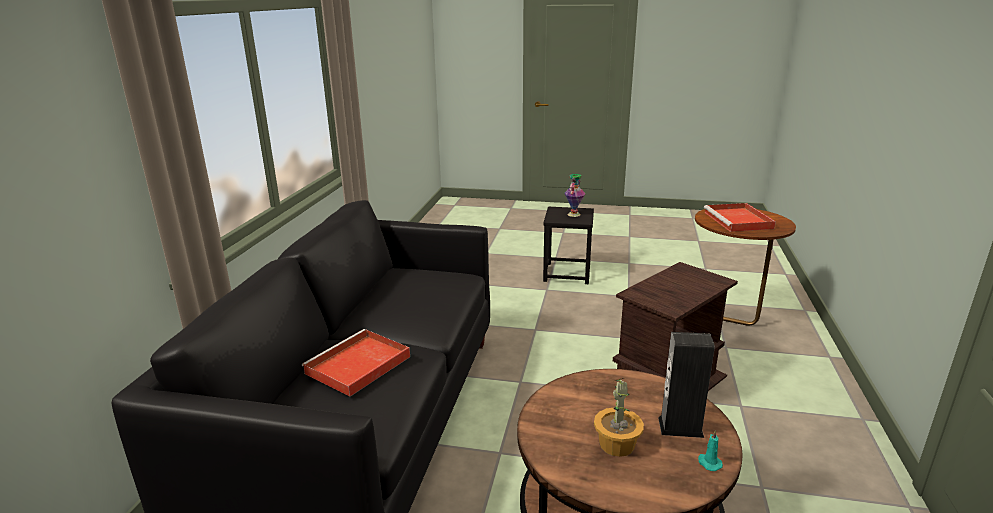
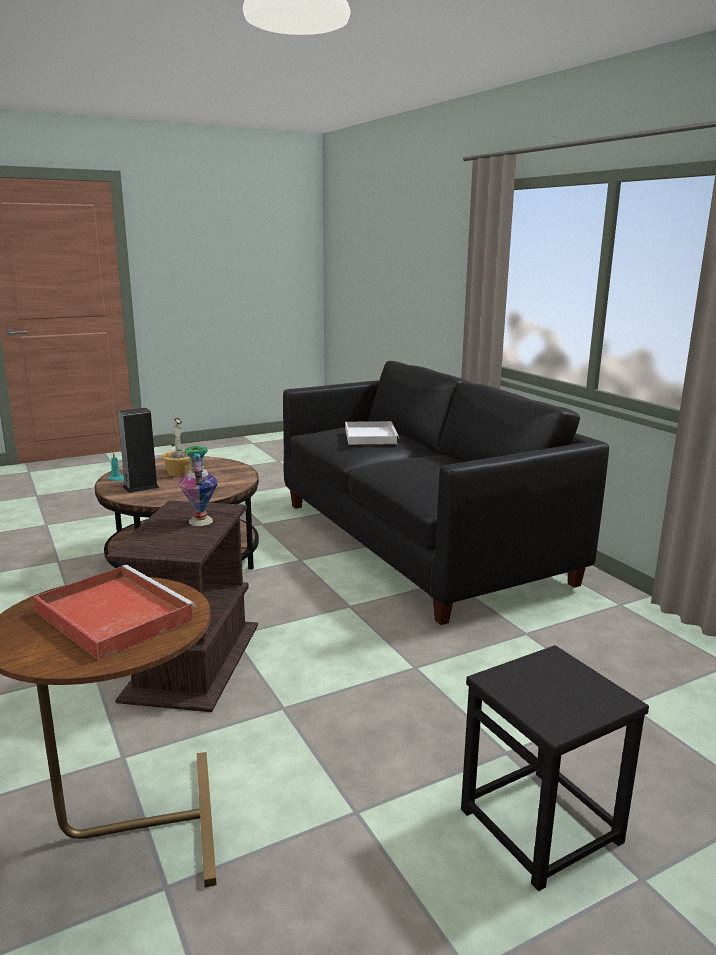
camera: 140 degrees right, 5 degrees down
red tray [302,329,410,397] -> white tray [345,421,399,445]
vase [564,174,585,217] -> vase moved to [179,446,218,526]

